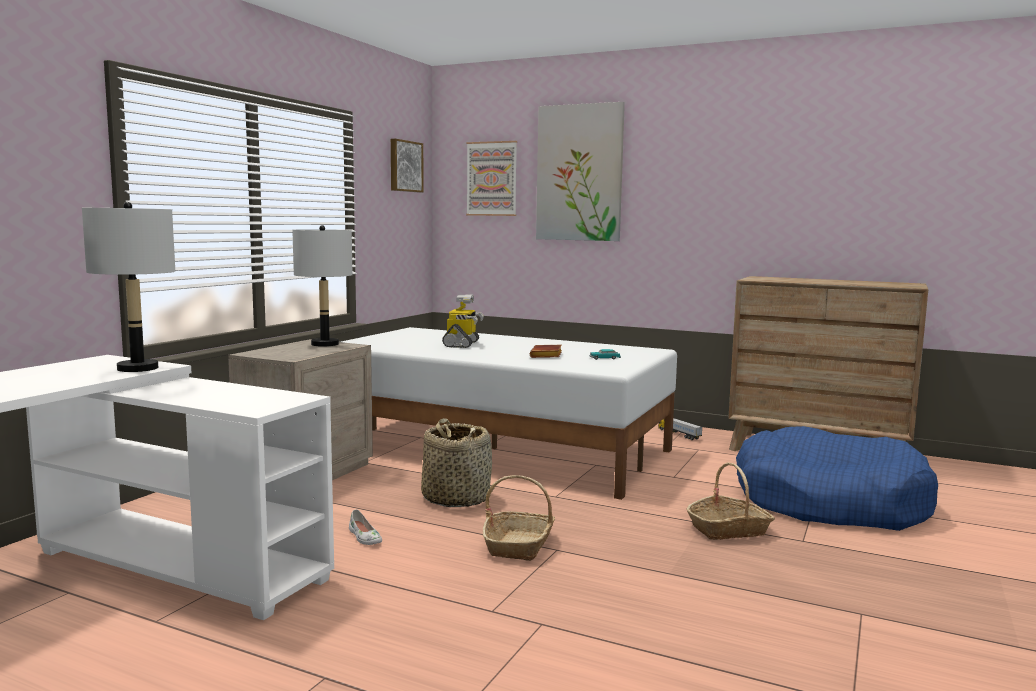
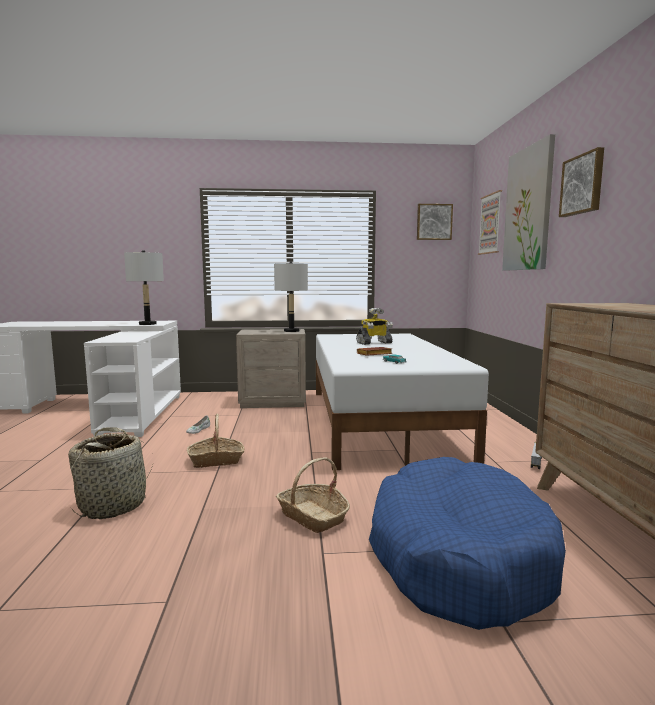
camera: 60 degrees right, 0 degrees up
basket [421,418,492,507] -> basket moved to [68,427,153,519]
none -> picture [559,147,604,217]

